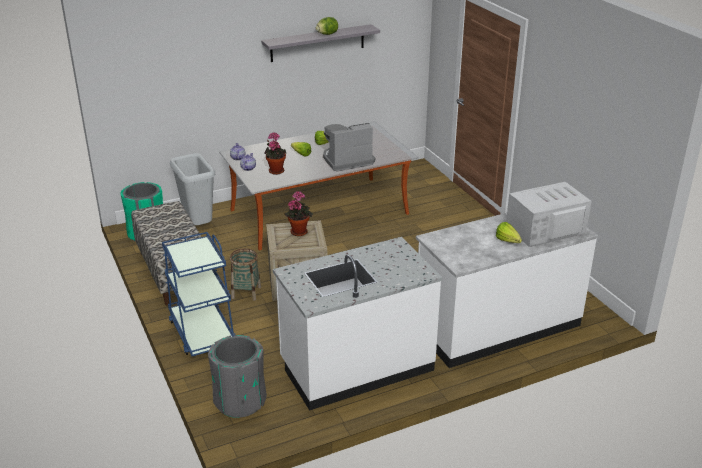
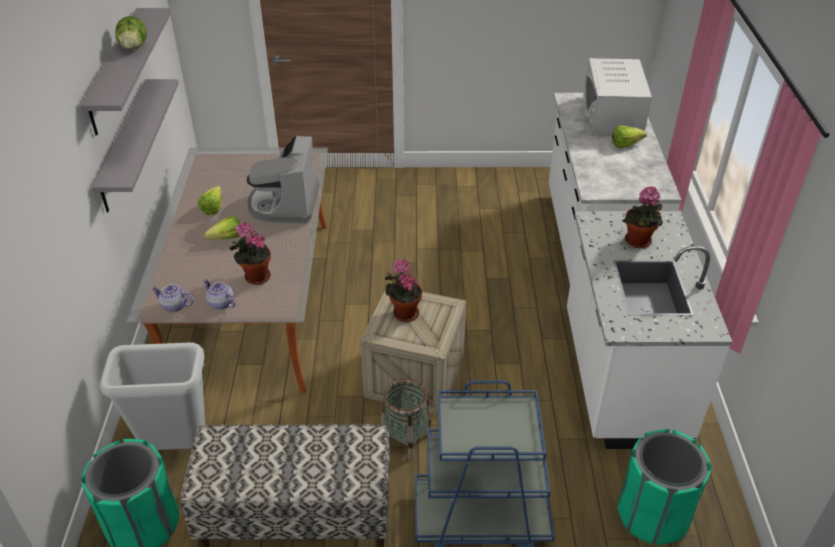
camera: 65 degrees left, 10 degrees up
grey trash can [208,335,267,418] -> green trash can [617,429,712,545]
none -> grey shelf [92,79,179,212]
none -> potted plant [623,186,663,248]

